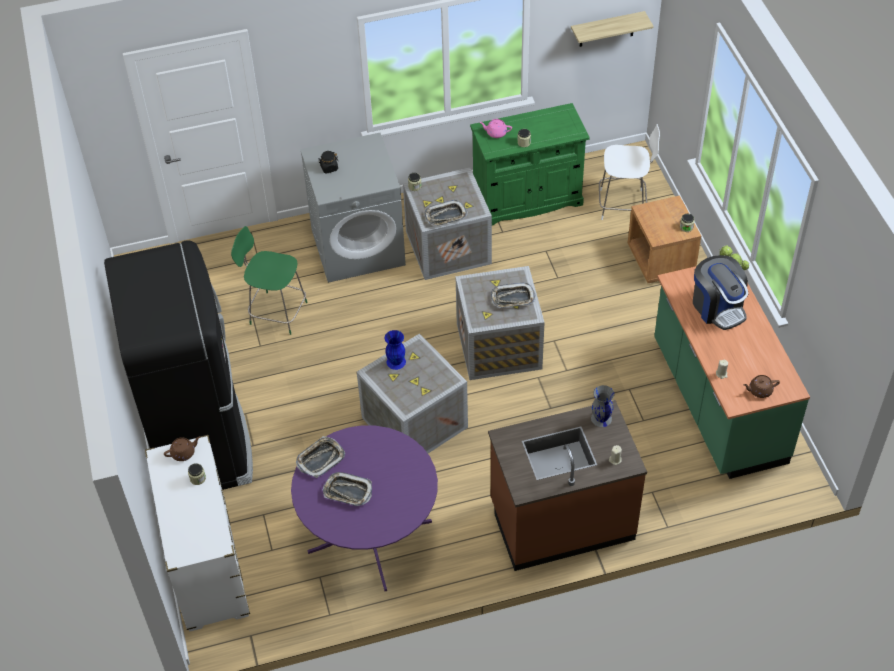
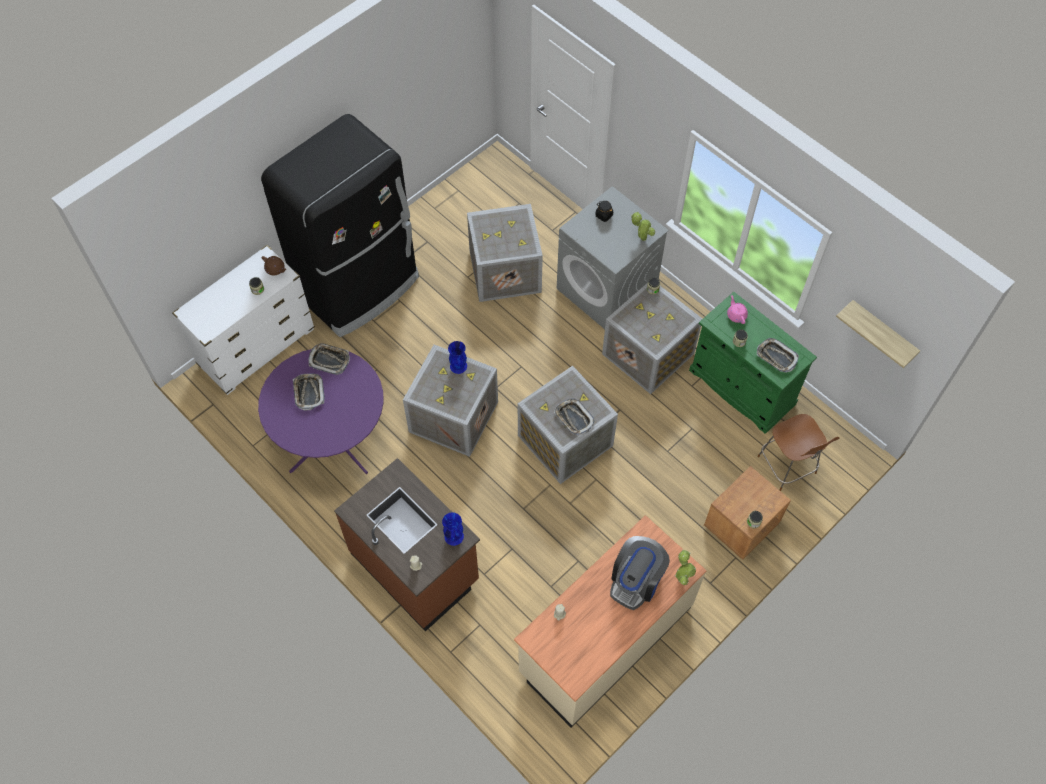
camera: 60 degrees right, 10 degrees up
green chair [231,226,308,335] -> crate [467,204,543,302]
tray [424,200,468,226] -> tray moved to [757,338,799,373]
grey vase [591,385,614,427] -> blue vase [442,512,464,546]
white chair [599,124,660,220] -> brown chair [758,414,840,491]
green counter [654,266,810,479] -> beige counter [514,515,707,727]
brown teapot [743,375,780,398] -> none
none -> potted plant [631,212,655,241]

